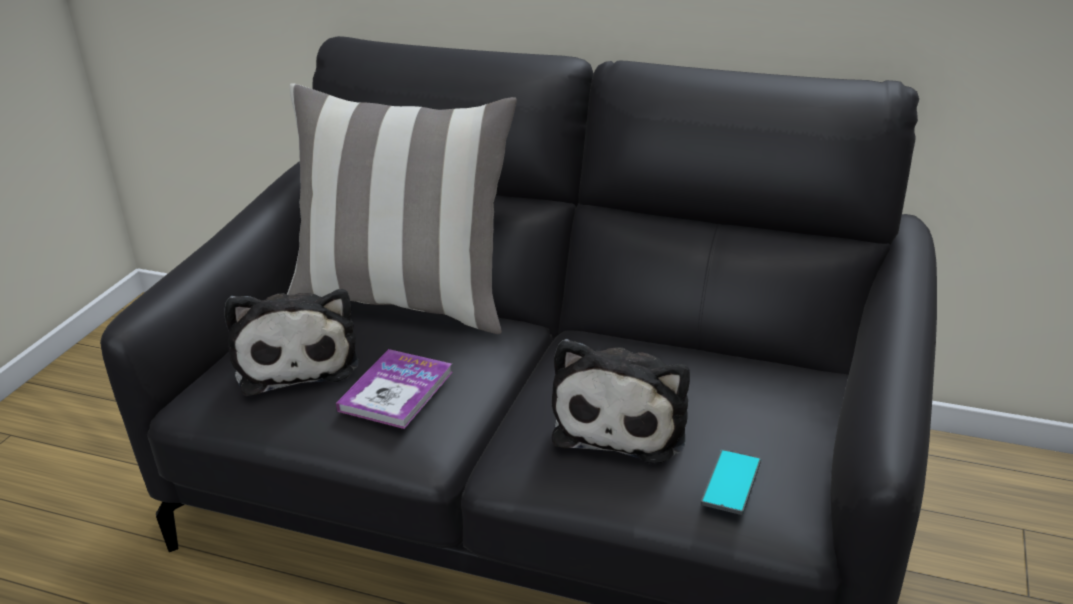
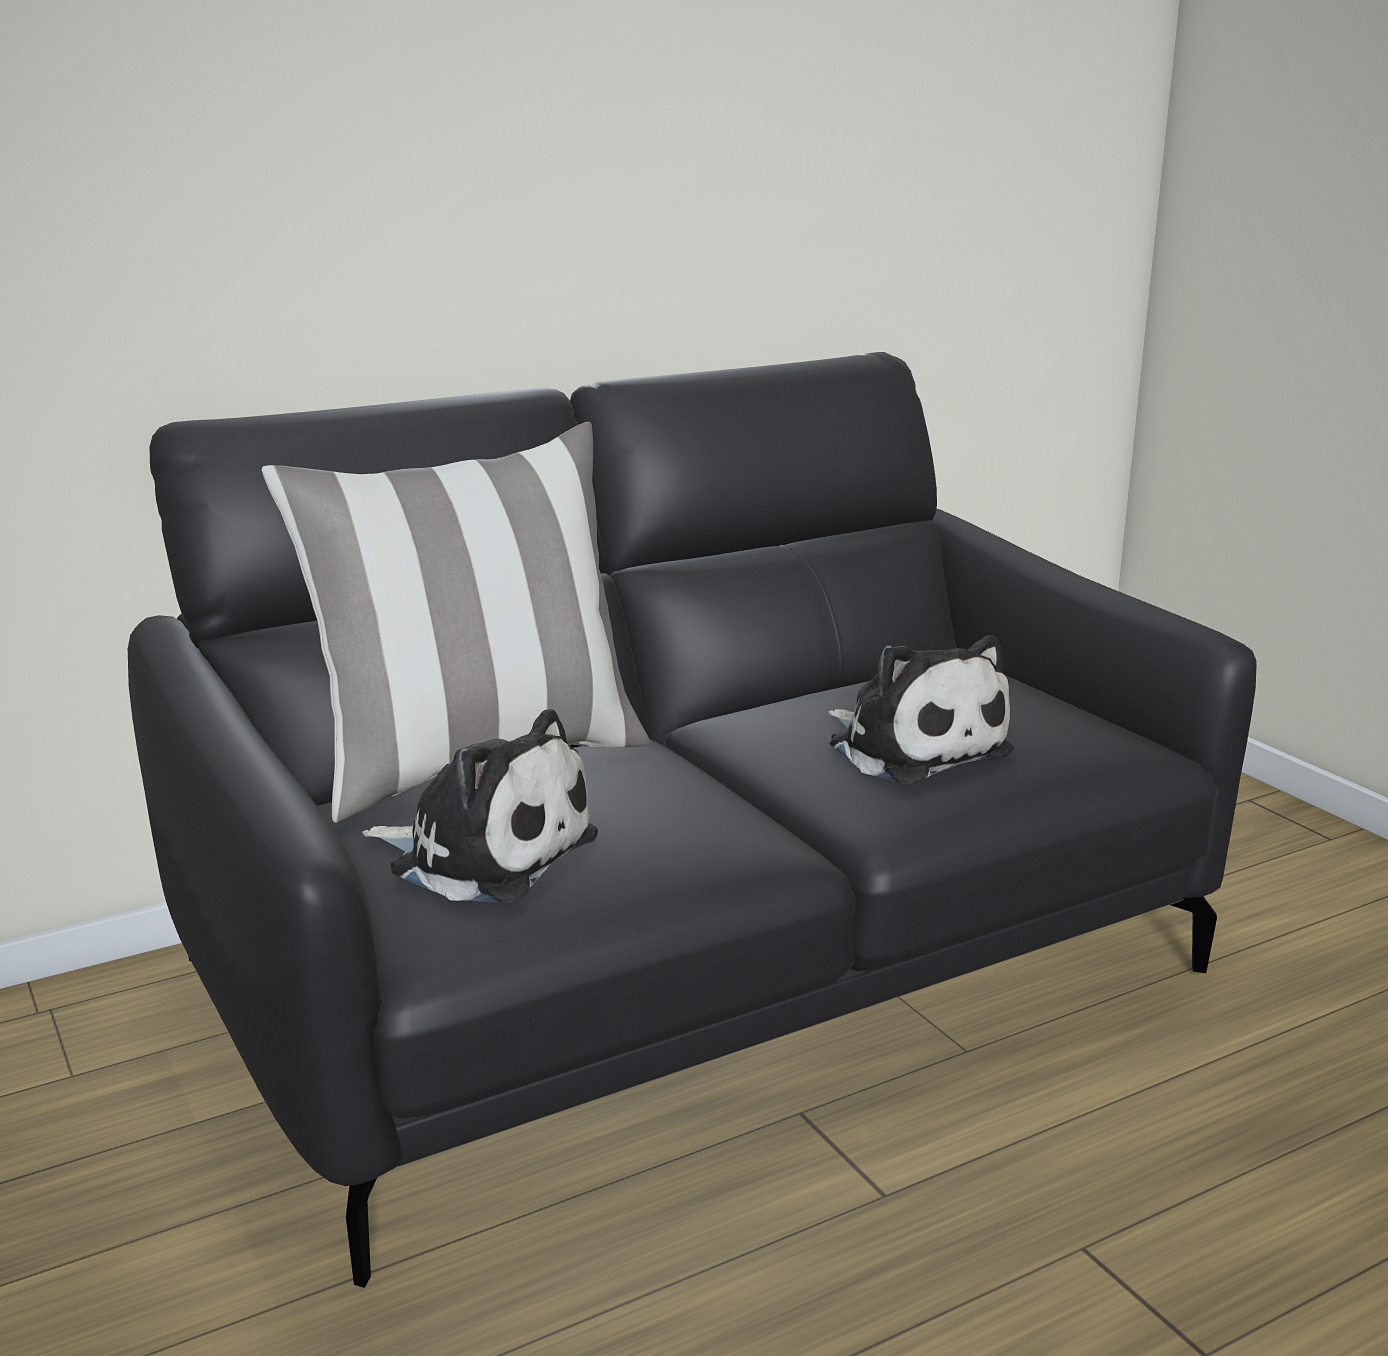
camera: 50 degrees left, 10 degrees down
book [336,349,452,429] -> none
phone [701,449,761,515] -> none

